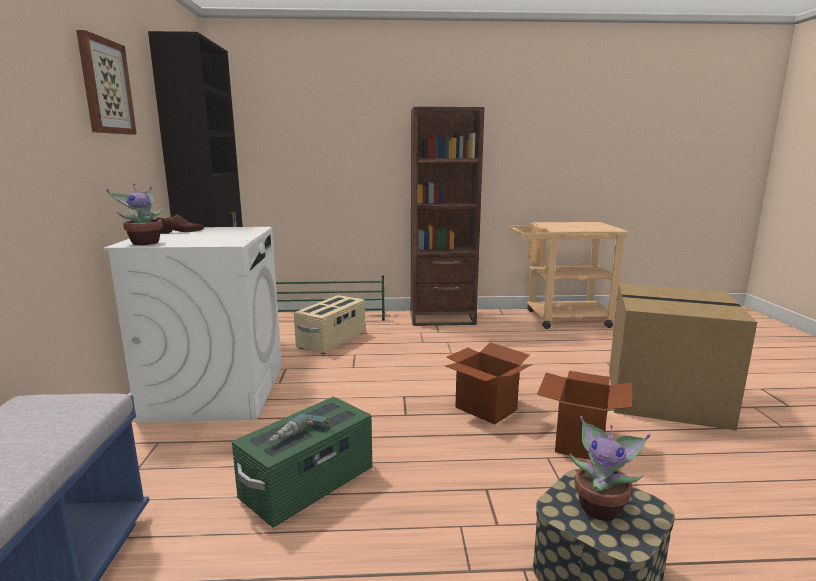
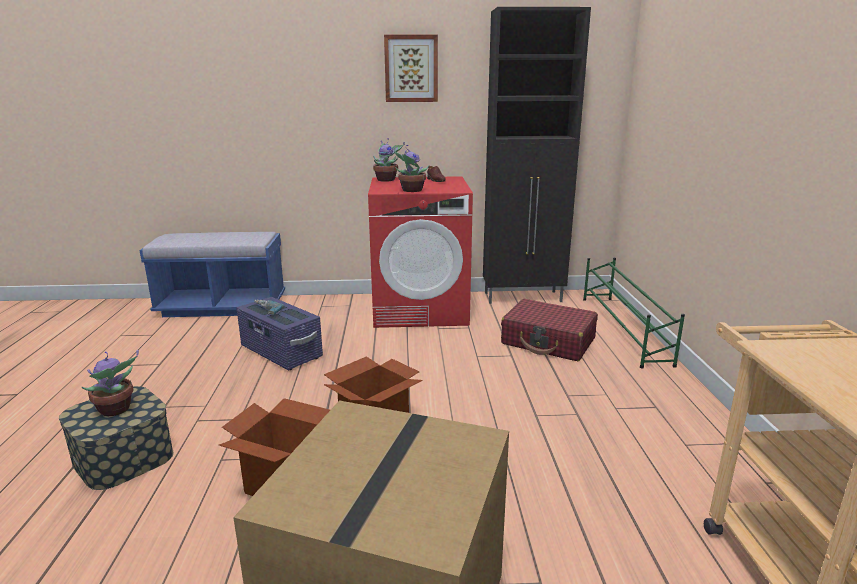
camera: 90 degrees right, 5 degrees up
white washing machine [103,227,282,423] -> red washing machine [368,176,473,328]
green storage box [232,397,372,527] -> purple storage box [236,297,323,370]
beige storage box [294,295,365,354] -> red suitcase [501,299,598,361]
brown bookcase [410,107,485,326] -> none
none -> potted plant [394,145,429,192]

